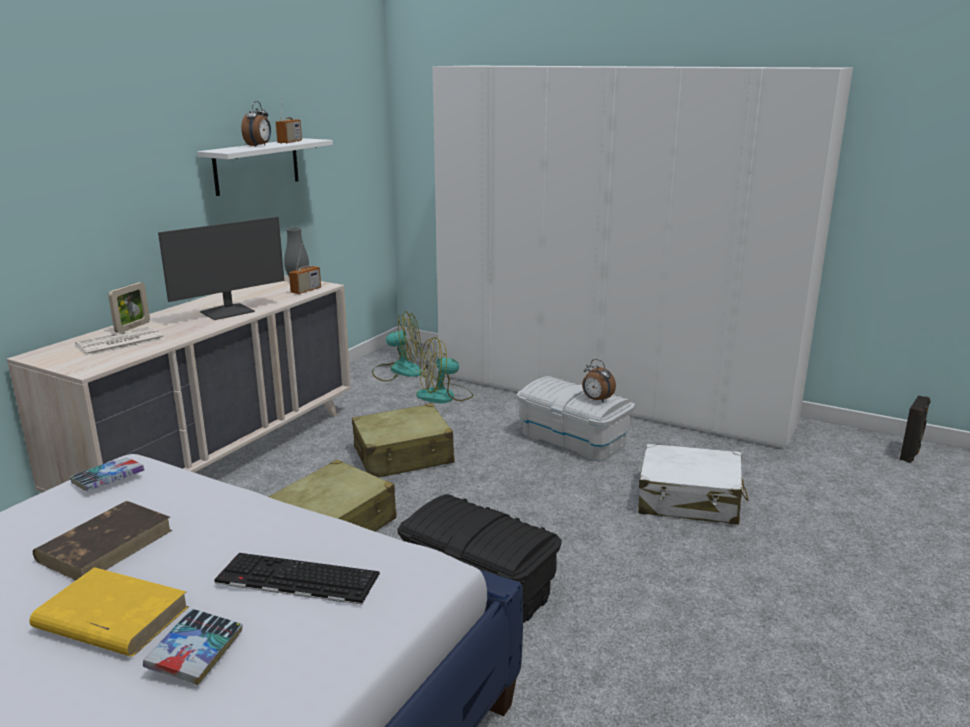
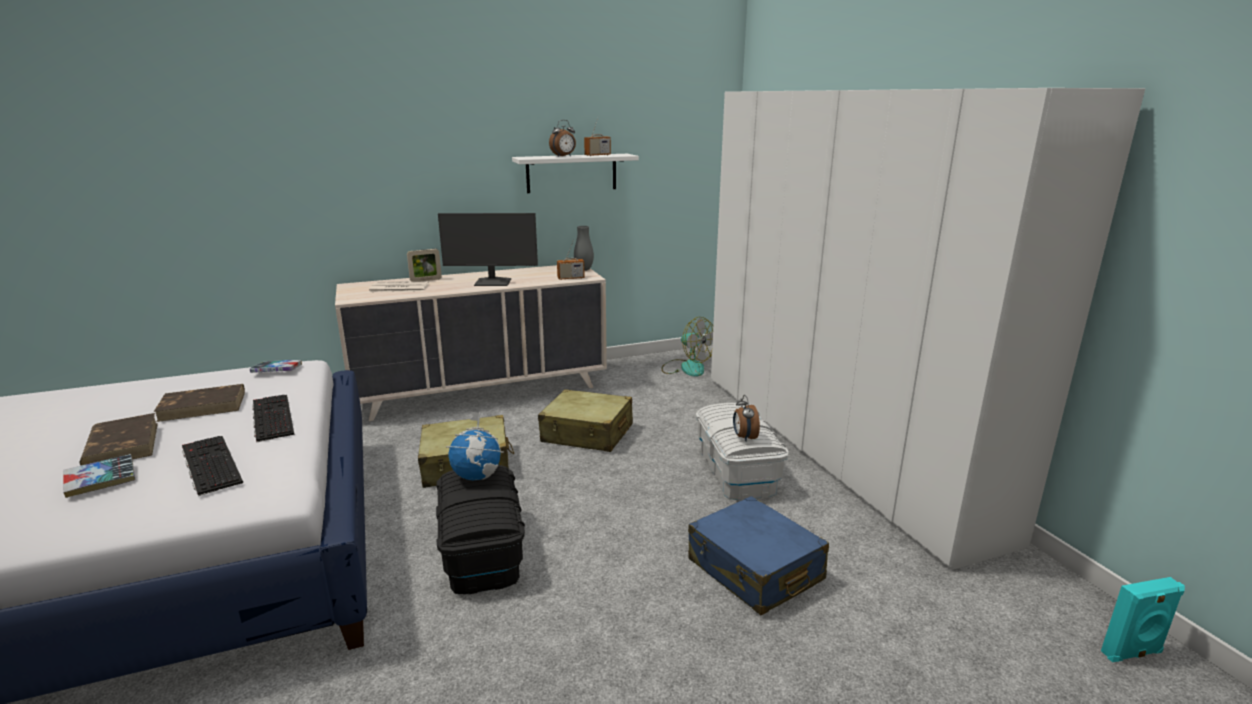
camera: 40 degrees right, 0 degrees up
yellow book [29,567,189,656] -> brown book [80,413,158,466]
fan [416,337,473,403] -> none
white suitcase [638,444,748,525] -> blue suitcase [688,496,829,615]
black speaker [899,395,931,463] -> turquoise speaker [1101,577,1185,662]
none -> keyboard [252,395,295,442]
none -> globe [446,412,504,480]

